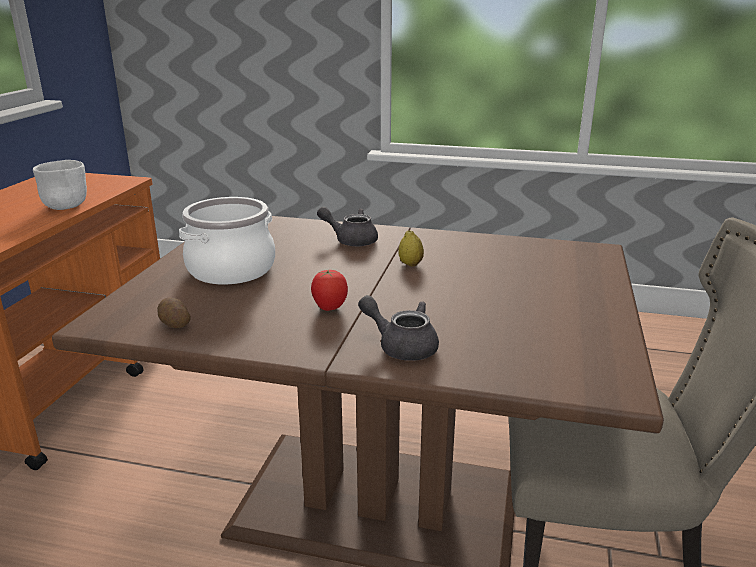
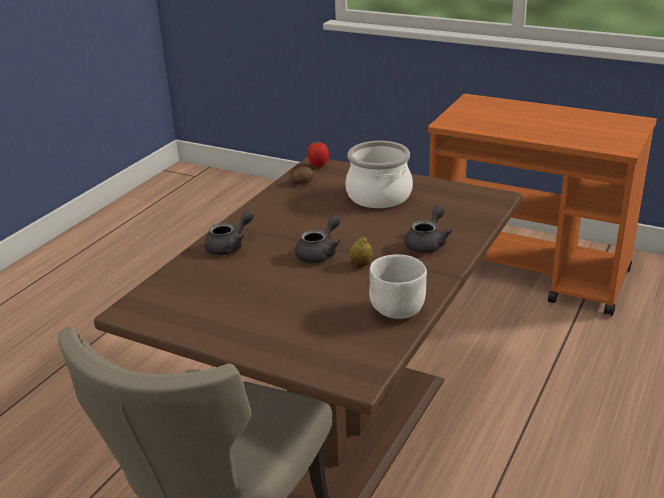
camera: 105 degrees right, 5 degrees up
white bowl [33,160,87,210] -> white bowl moved to [369,255,427,319]
tomato [311,269,348,311] -> tomato moved to [307,142,329,167]
none -> grey teapot [295,215,340,263]

